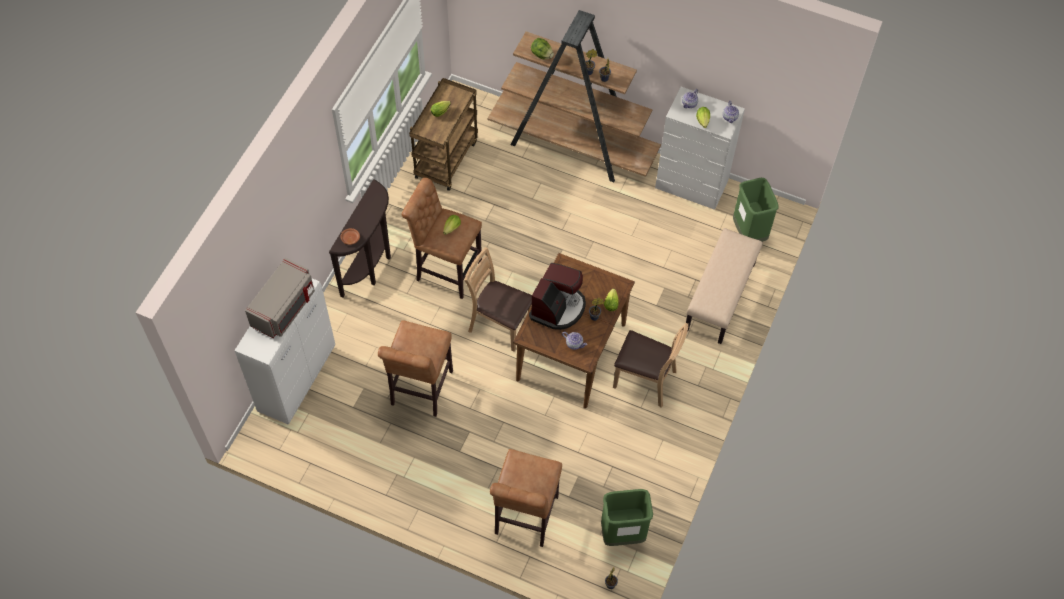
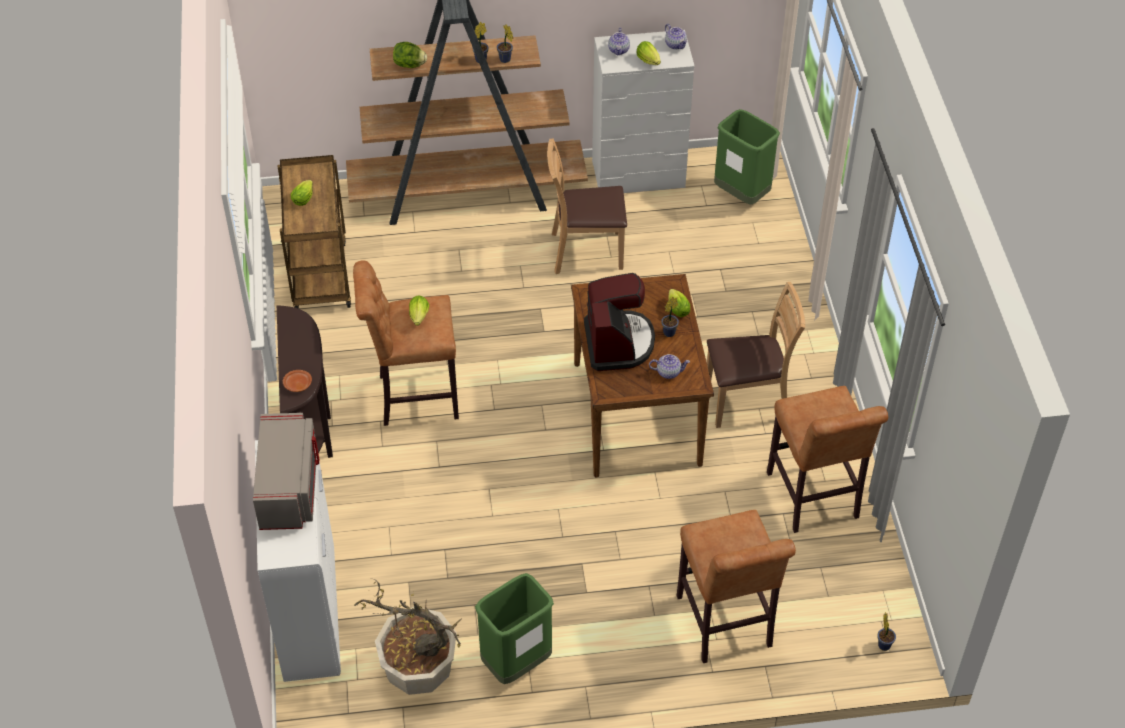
camera: 30 degrees left, 10 degrees down
brown stool [378,320,453,417] -> brown stool moved to [767,386,888,533]
brown chair [464,247,532,351] -> brown chair moved to [547,138,627,274]
green trash can [601,489,653,546] -> green trash can moved to [475,573,554,684]
beige bench [686,228,763,344] -> none
none -> potted plant [354,578,462,695]

